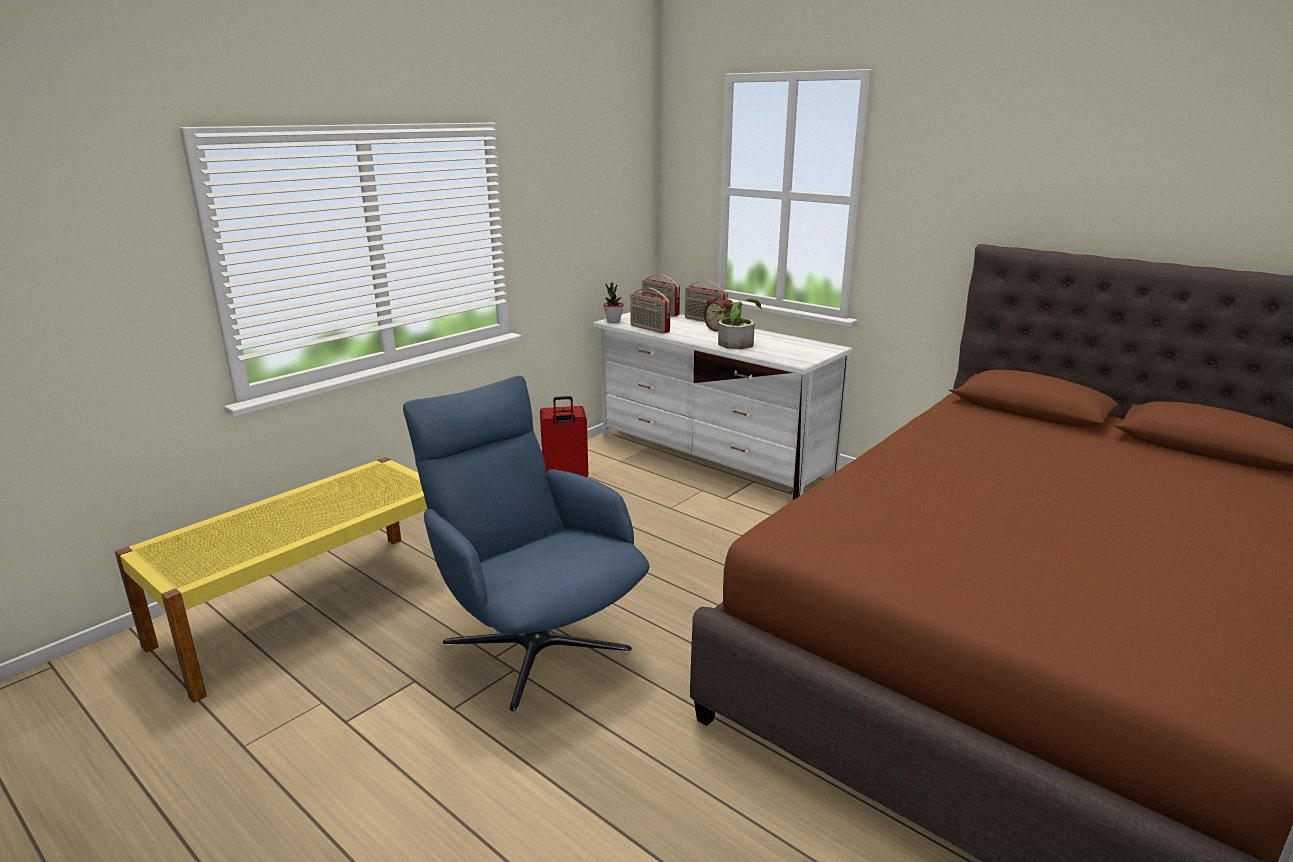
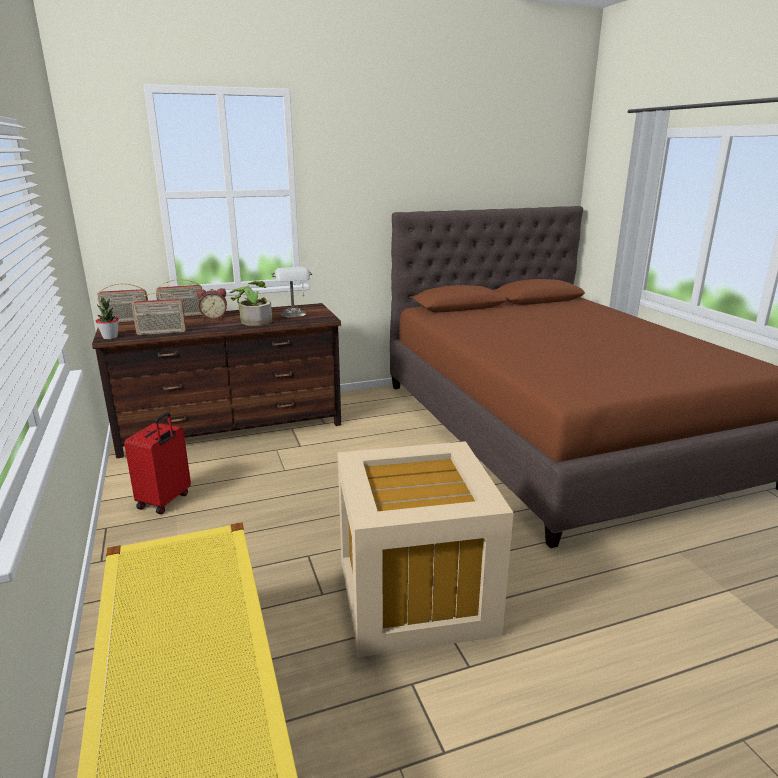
camera: 60 degrees left, 0 degrees up
blue armchair [403,376,649,713] -> beige storage box [337,441,514,657]
white dresser [594,312,852,500] -> brown dresser [92,303,341,458]
none -> white table lamp [272,267,312,317]

